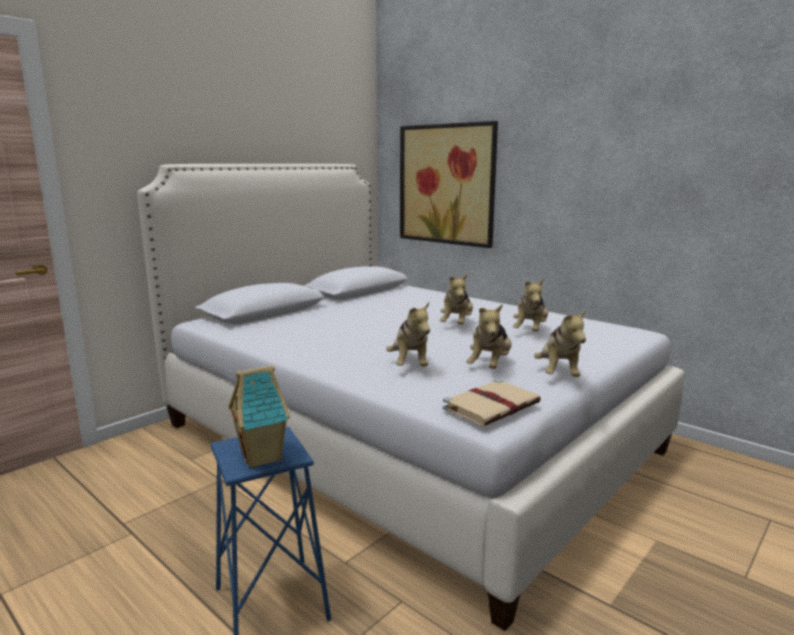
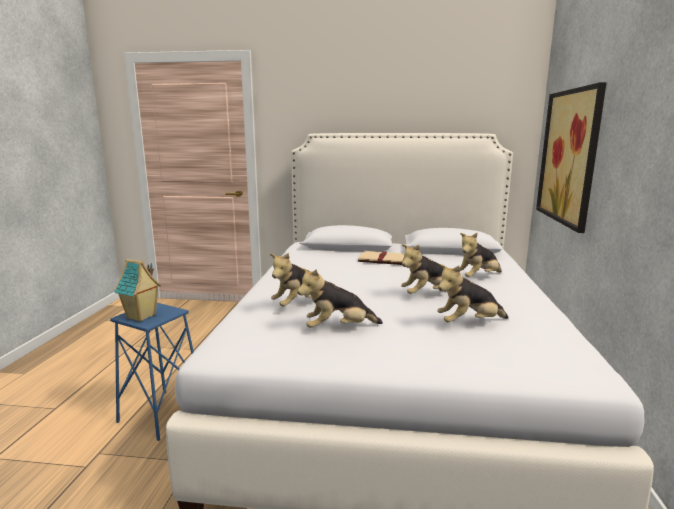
camera: 55 degrees right, 0 degrees up
beige book [443,379,541,426] -> beige book moved to [358,250,405,265]
plush toy [534,310,586,377] -> plush toy moved to [460,233,502,277]

